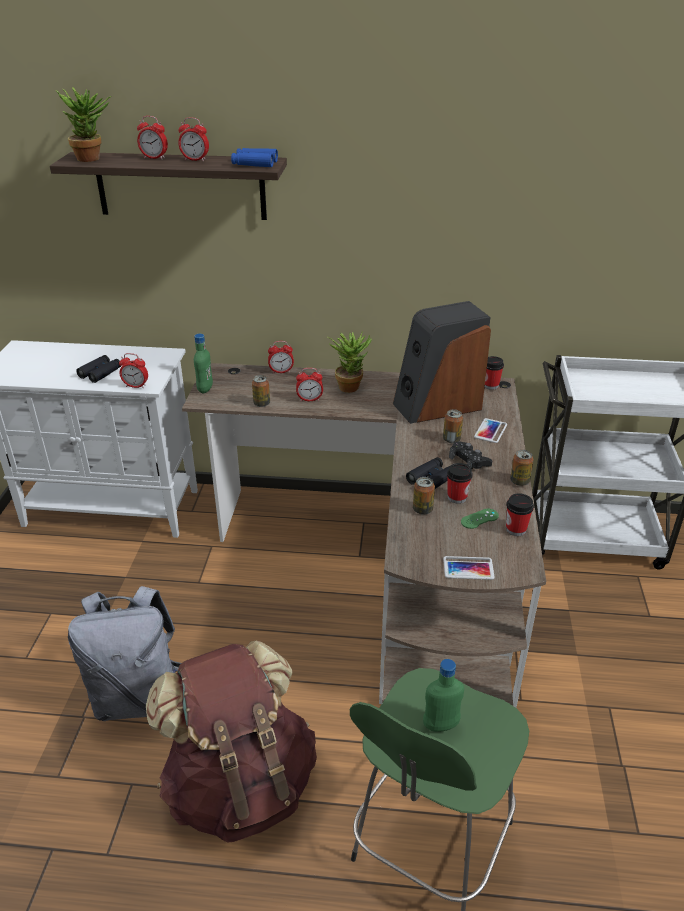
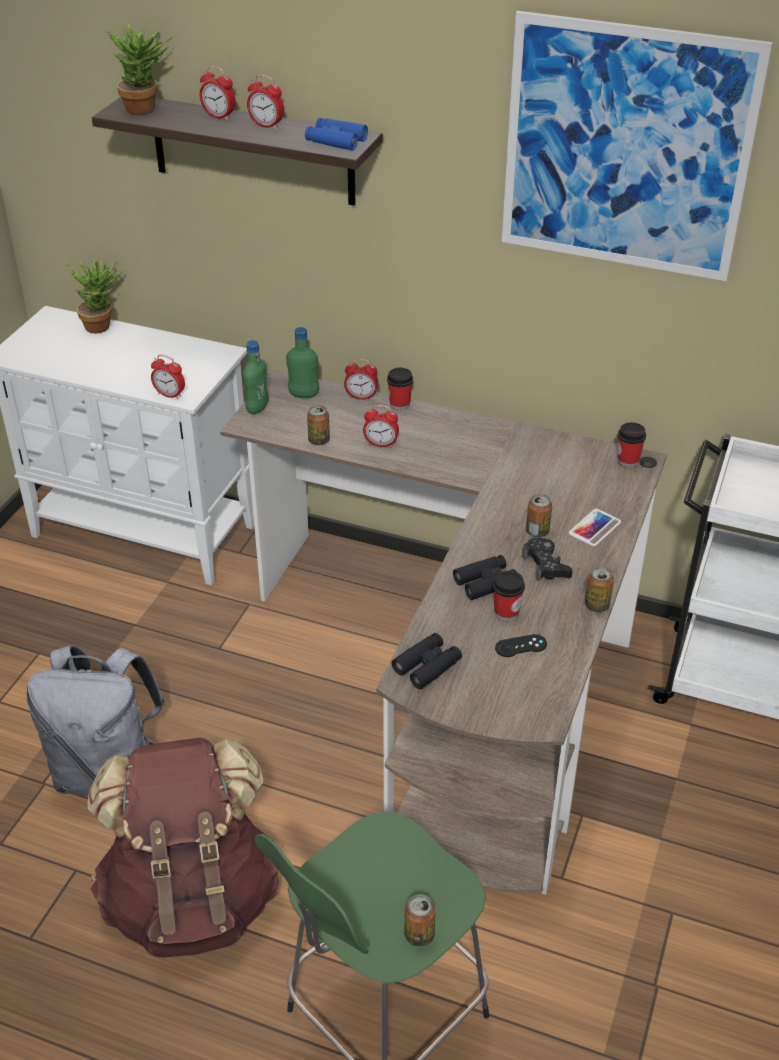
camera: 15 degrees right, 5 degrees up
black binoculars [76,355,121,383] -> black binoculars moved to [392,633,462,689]
potted plant [327,332,372,393] -> potted plant moved to [64,259,123,333]
speaker [393,301,491,424] -> none
can [413,477,435,515] -> can moved to [405,894,435,946]
green bottle [423,659,464,732] -> green bottle moved to [286,327,319,398]
phone [443,556,495,580] -> none
green game controller [461,509,499,529] -> black game controller [495,634,547,657]
cup [506,493,534,536] -> cup moved to [387,368,413,410]
none -> picture [502,11,773,281]

